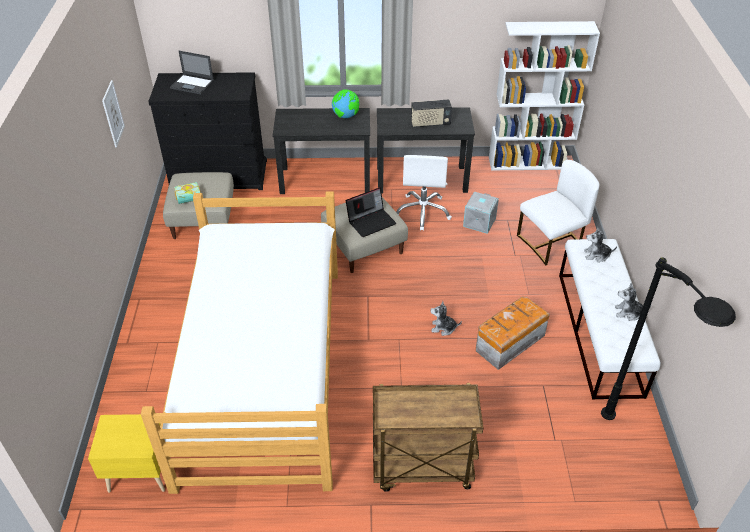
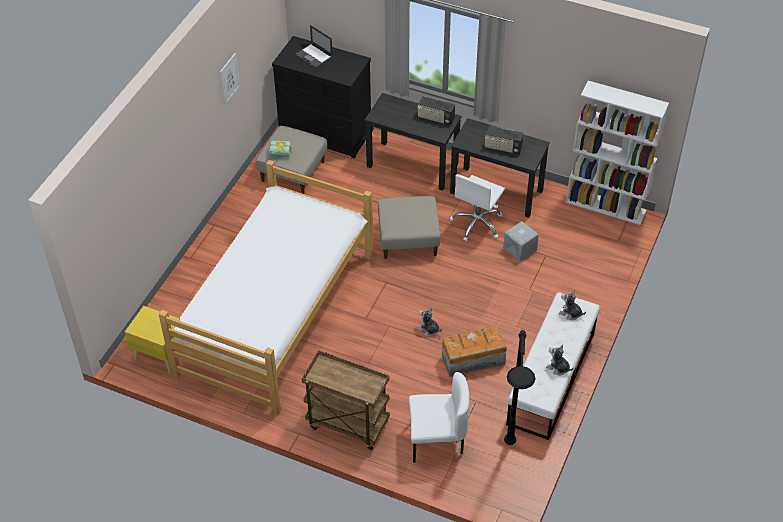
camera: 25 degrees right, 5 degrees up
globe [332,89,359,118] -> radio [418,96,455,126]
laptop [346,187,396,237] -> none
white chair [517,160,599,265] -> white chair moved to [409,372,470,463]

